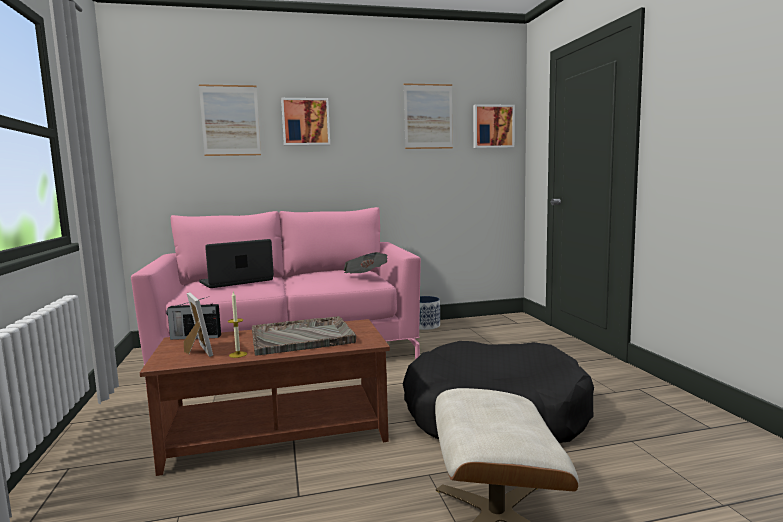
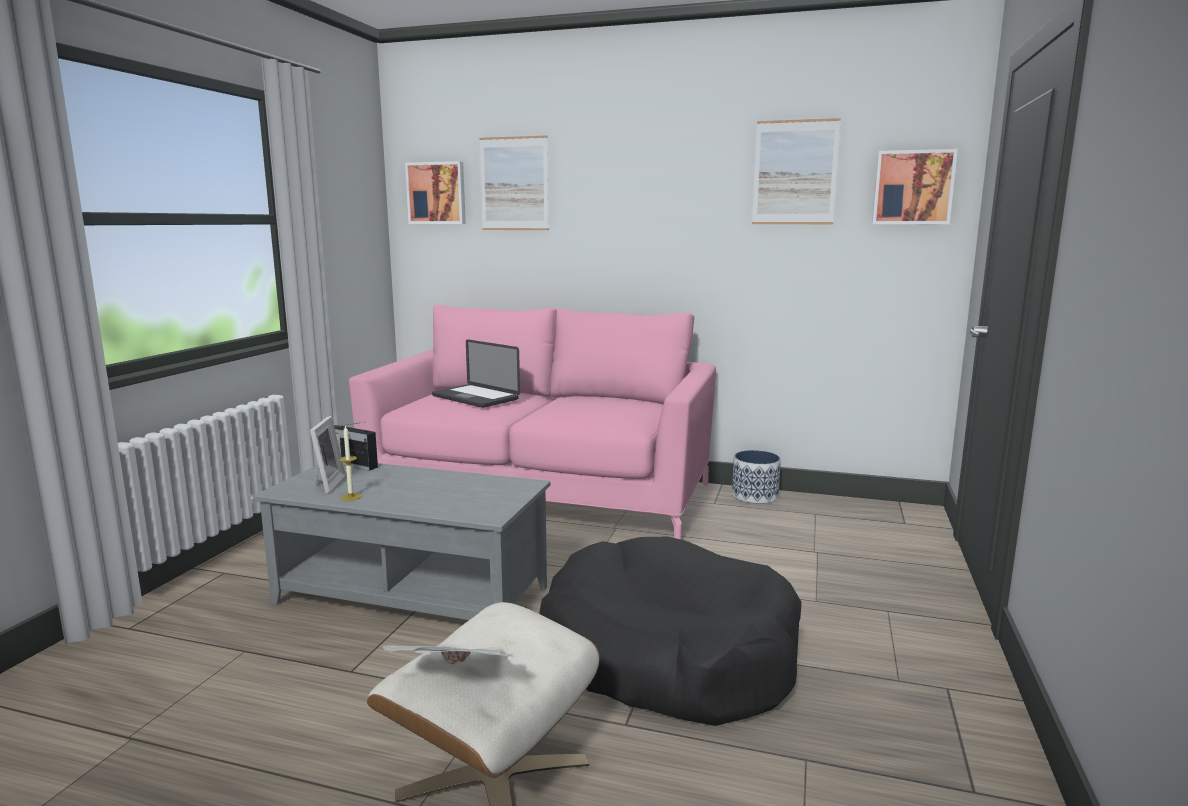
camera: 30 degrees right, 5 degrees up
brown coffee table [140,319,390,476] -> grey coffee table [253,463,550,620]
laptop [199,239,274,288] -> laptop turned 135 degrees counterclockwise [432,339,520,408]
grey tray [252,316,356,356] -> none
picture [281,98,330,146] -> picture moved to [405,161,466,224]
newspaper [344,252,387,273] -> newspaper moved to [382,645,514,664]

